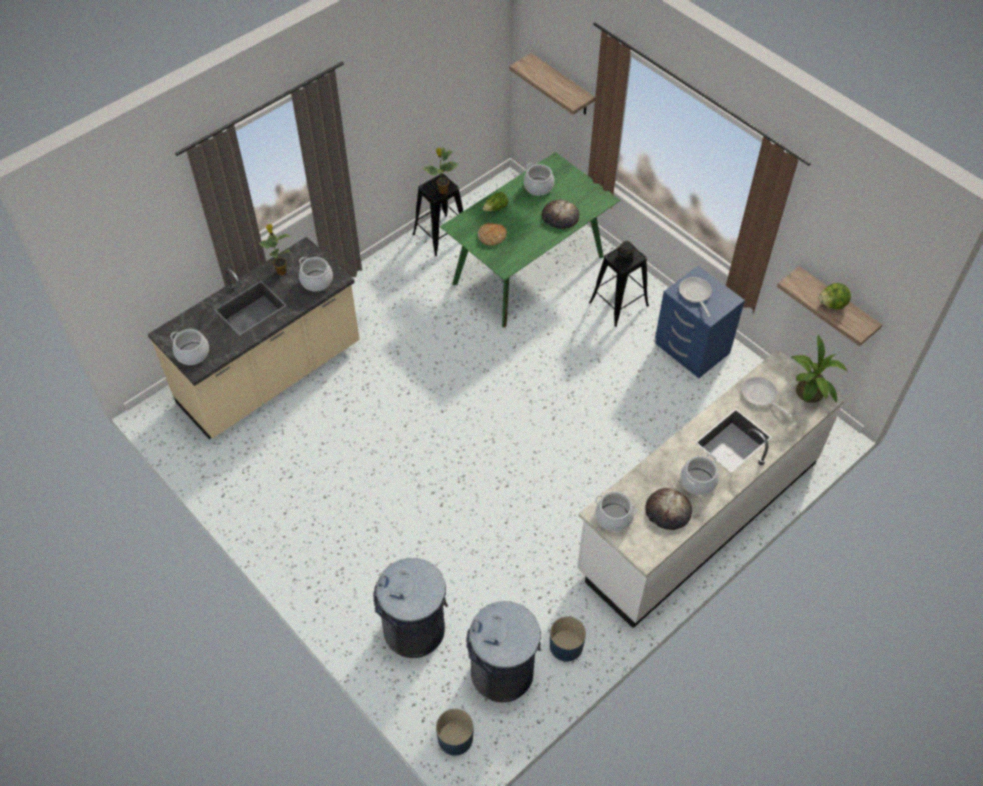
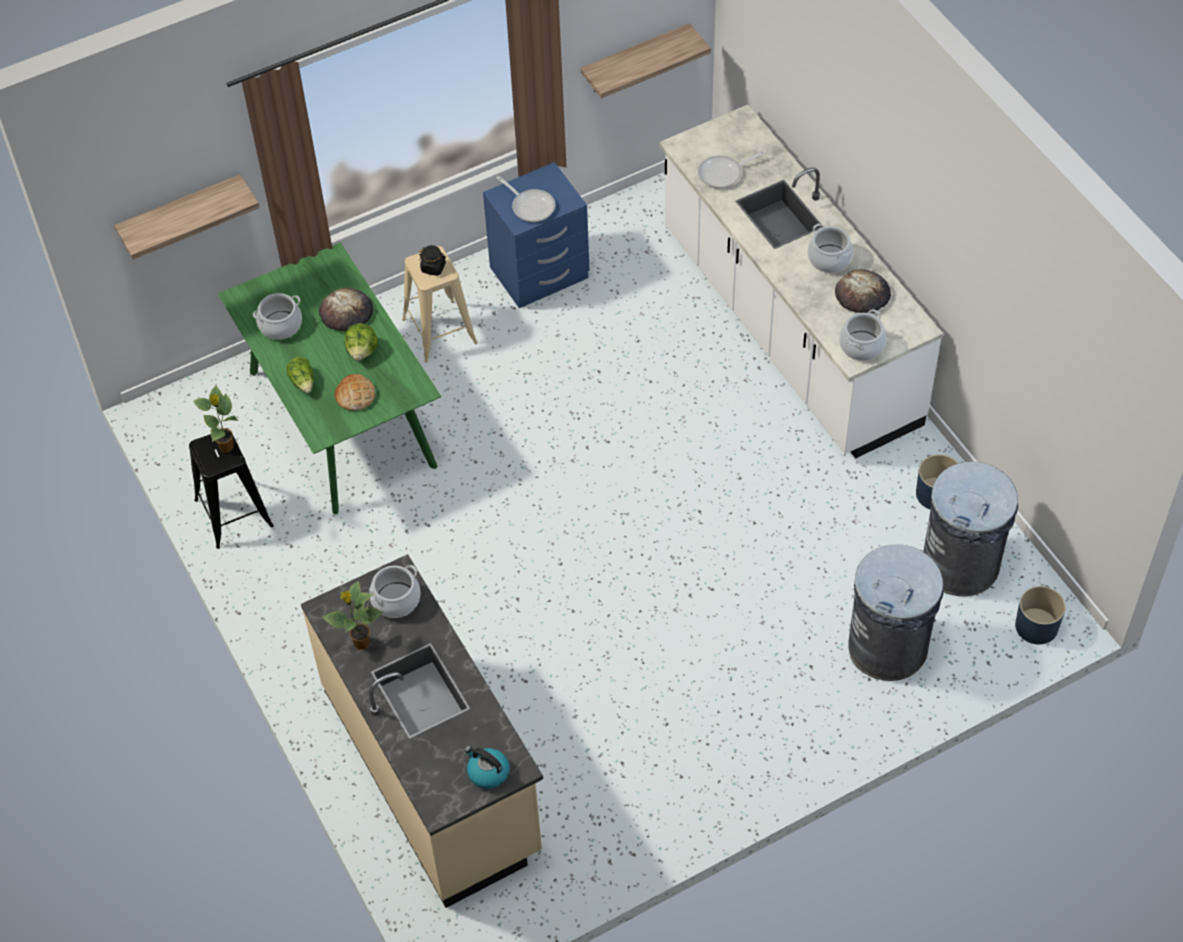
camera: 75 degrees left, 0 degrees up
cooking pot [170,329,209,365] -> kettle [465,746,510,789]
black stool [589,246,649,327] -> beige stool [402,246,478,363]
frying pan [679,277,712,317] -> frying pan turned 135 degrees counterclockwise [496,176,555,222]
potted plant [790,335,848,403] -> none
lettuce [818,283,851,310] -> lettuce moved to [345,323,378,361]

